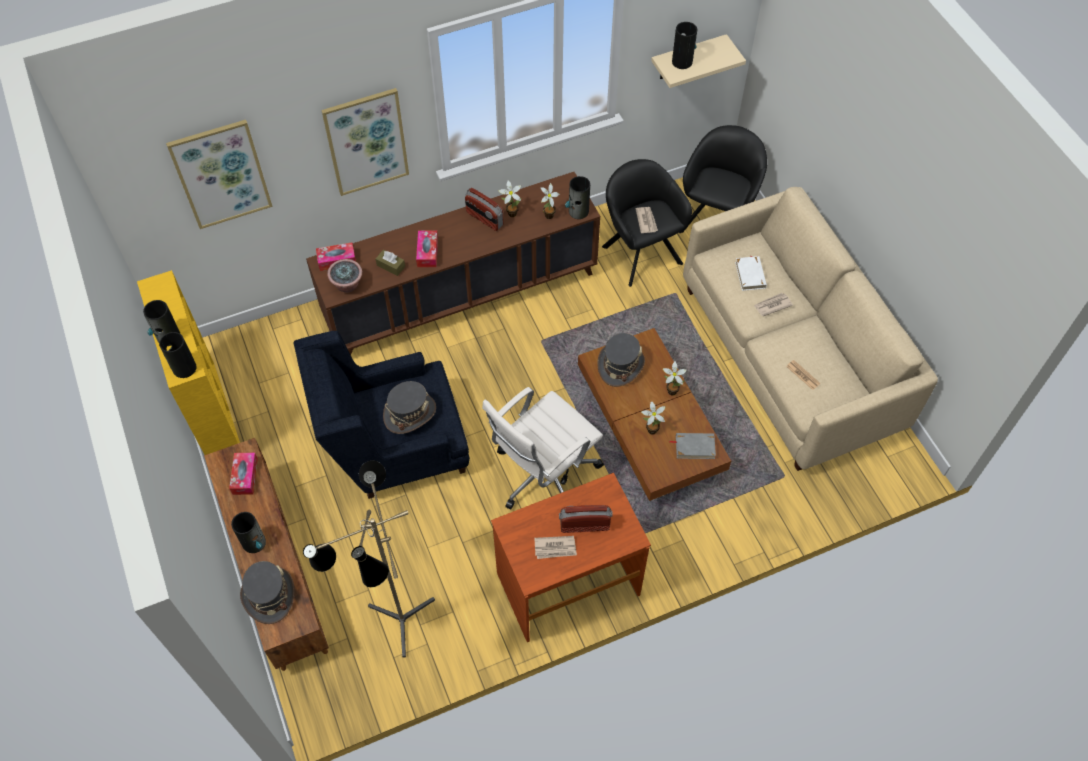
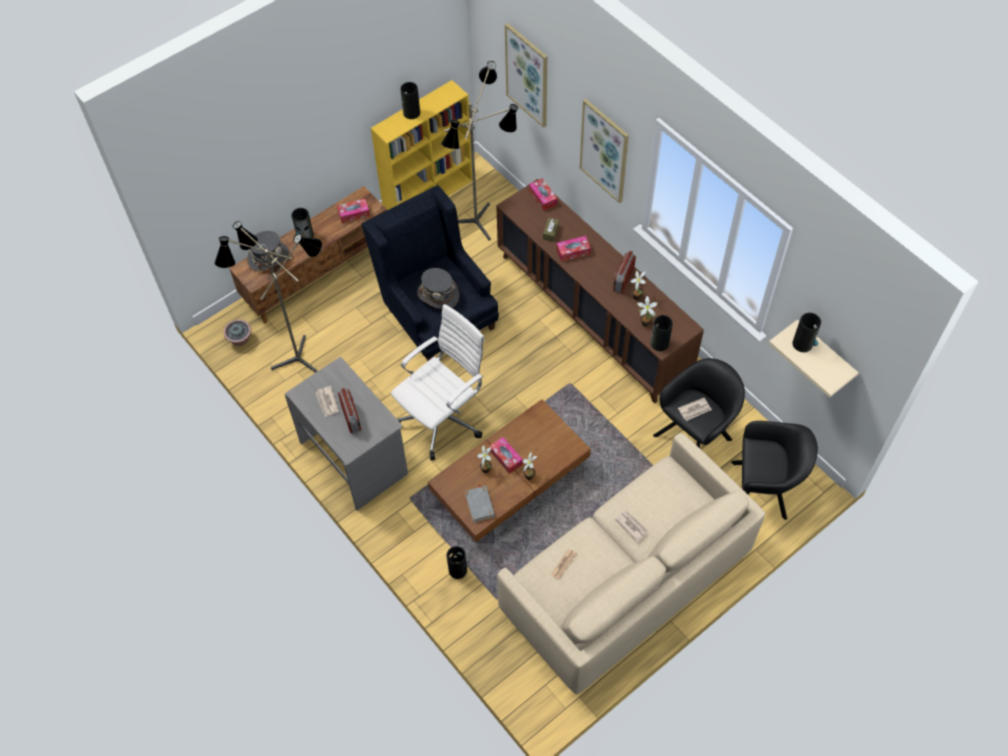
camera: 75 degrees right, 0 degrees up
vase [159,332,197,378] -> vase moved to [447,546,467,579]
potted plant [327,259,362,293] -> potted plant moved to [224,319,251,346]
white office chair [482,387,604,510] -> white office chair turned 105 degrees clockwise [391,304,485,460]
brown desk [491,473,651,642] -> grey desk [285,357,408,511]
grey hat [597,333,645,387] -> none
white book [735,256,767,291] -> none
none -> floor lamp [441,61,518,241]
none -> tissue box [489,437,523,474]

